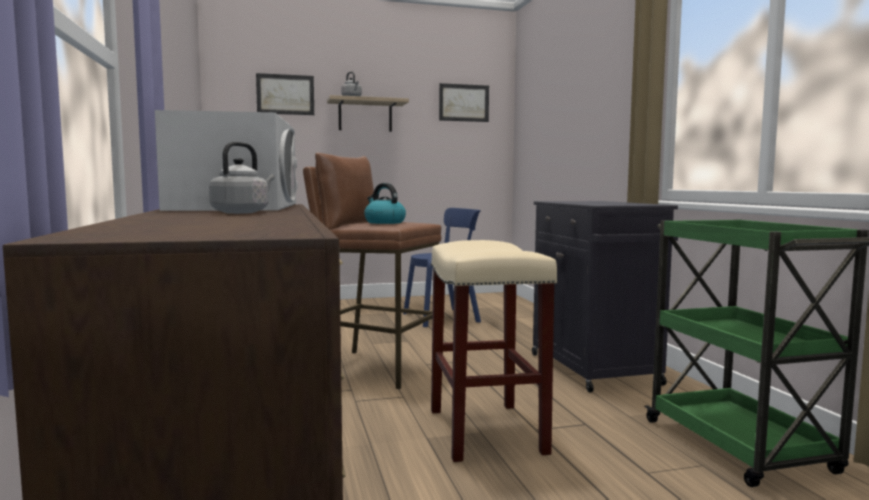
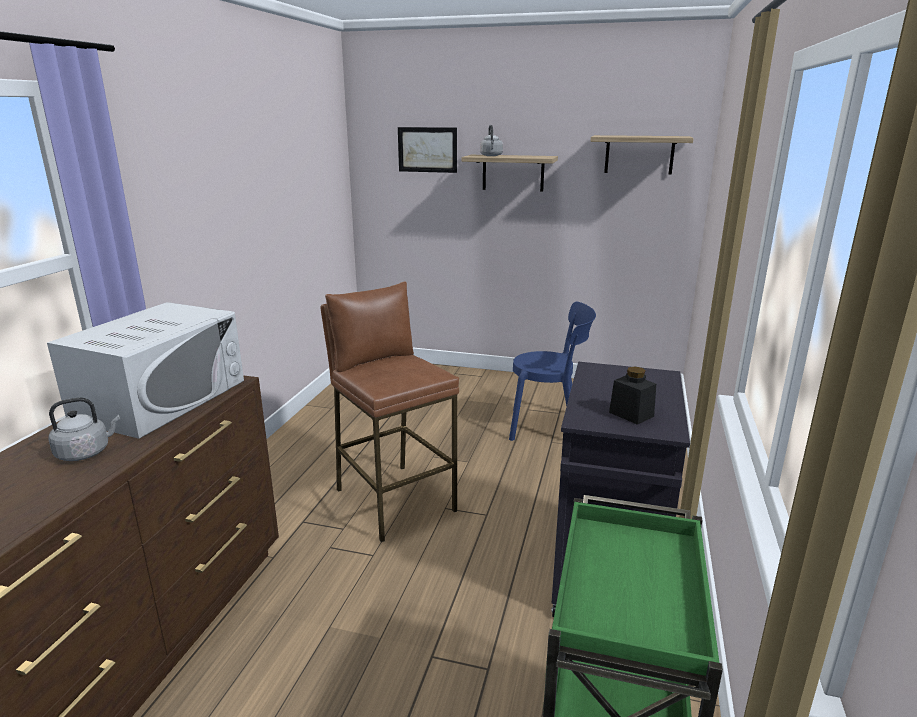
camera: 30 degrees right, 15 degrees up
kettle [364,183,406,224] -> none
beige stool [431,240,558,462] -> none
picture [439,83,489,122] -> shelf [590,135,694,174]
none -> black jar [609,367,656,425]

